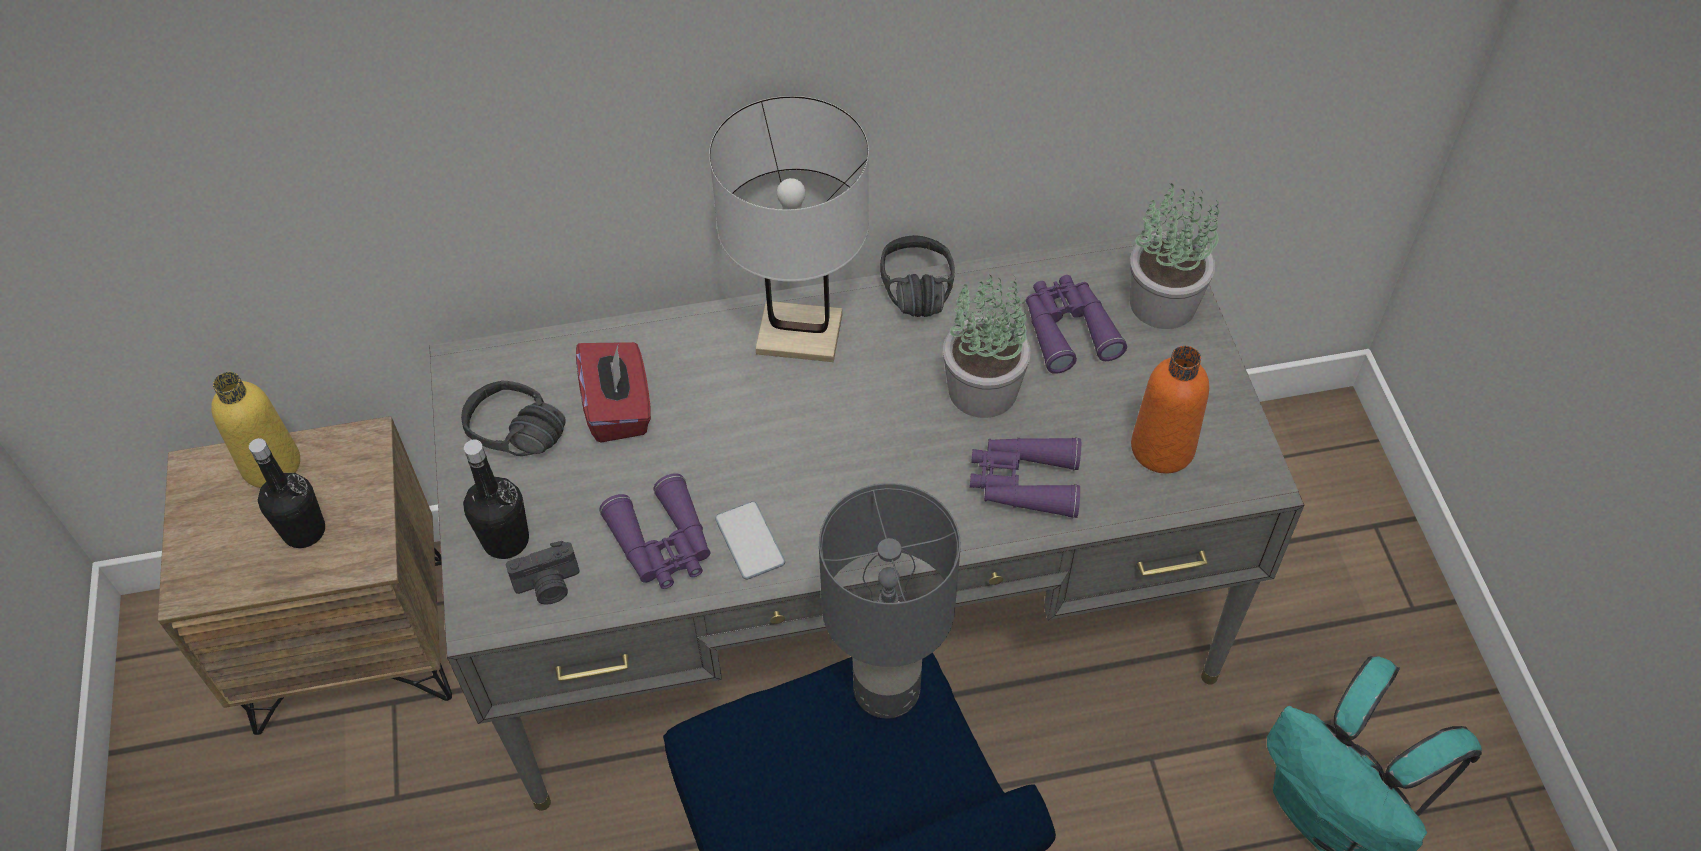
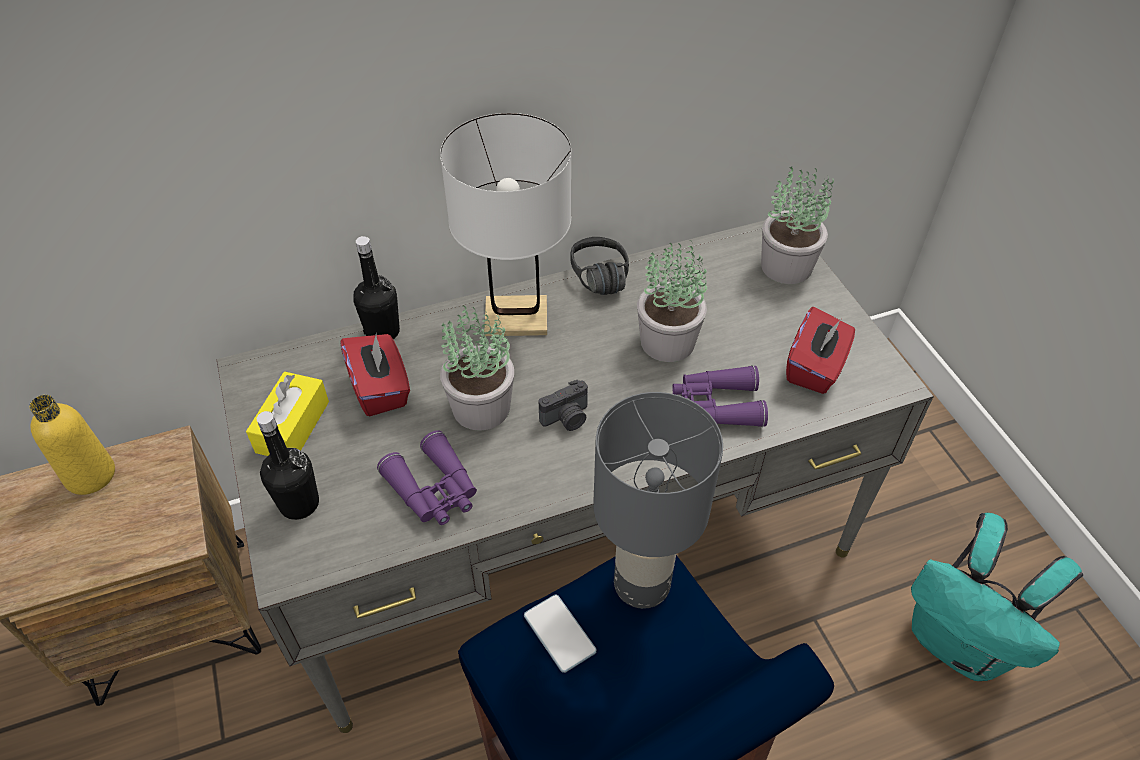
camera: 10 degrees left, 5 degrees down
black bottle [249,438,325,548] -> black bottle moved to [353,236,400,339]
black headphones [461,380,566,456] -> yellow tissue box [246,372,329,456]
camera [506,541,580,605] -> camera moved to [539,380,588,431]
phone [715,501,785,580] -> phone moved to [524,595,597,673]
purple binoculars [1026,275,1127,374] -> none
orange bottle [1131,346,1209,474] -> red tissue box [786,307,855,394]
none -> potted plant [440,305,514,431]

